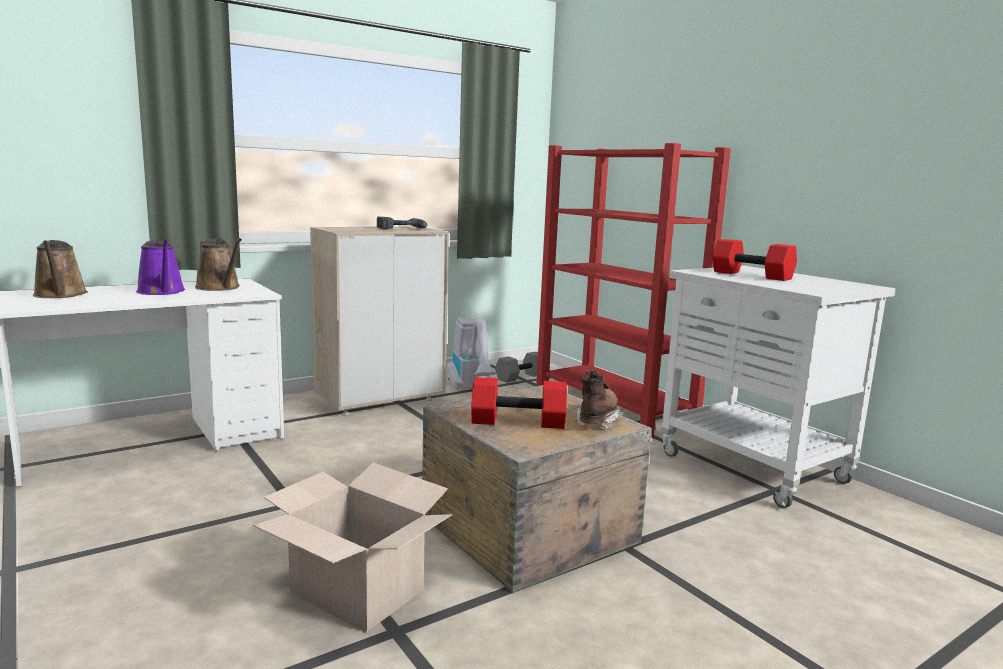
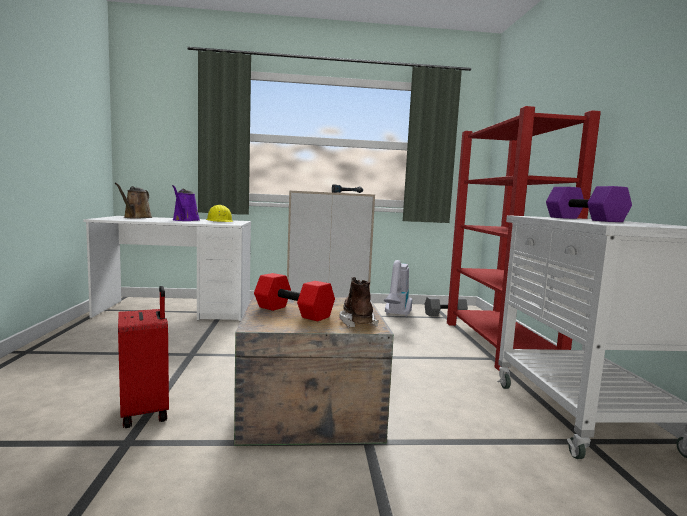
camera: 30 degrees right, 5 degrees down
brown watering can [195,238,242,291] -> yellow hard hat [206,205,233,222]
cardboard box [253,463,452,632] -> red suitcase [118,286,169,428]
brown boot [577,370,621,430] -> brown boot turned 60 degrees counterclockwise [339,277,379,328]
red dumbbell [712,239,797,281] -> purple dumbbell [546,186,632,222]

